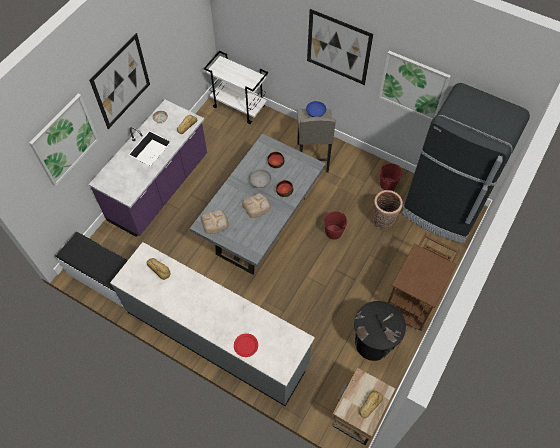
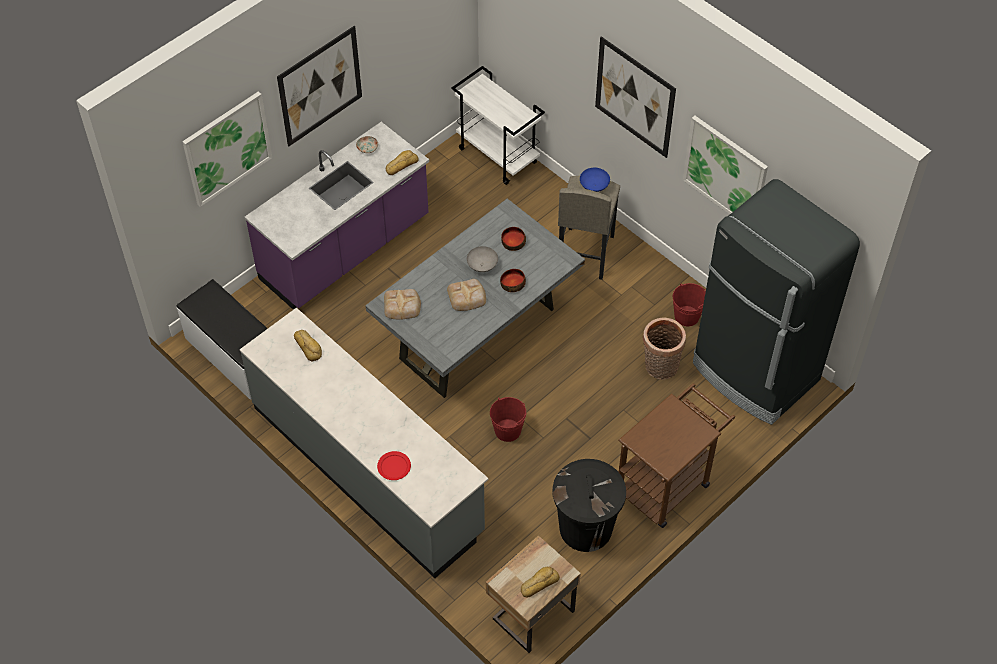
camera: 15 degrees right, 5 degrees down
red bucket [324,211,347,240] -> red bucket moved to [490,397,526,442]

